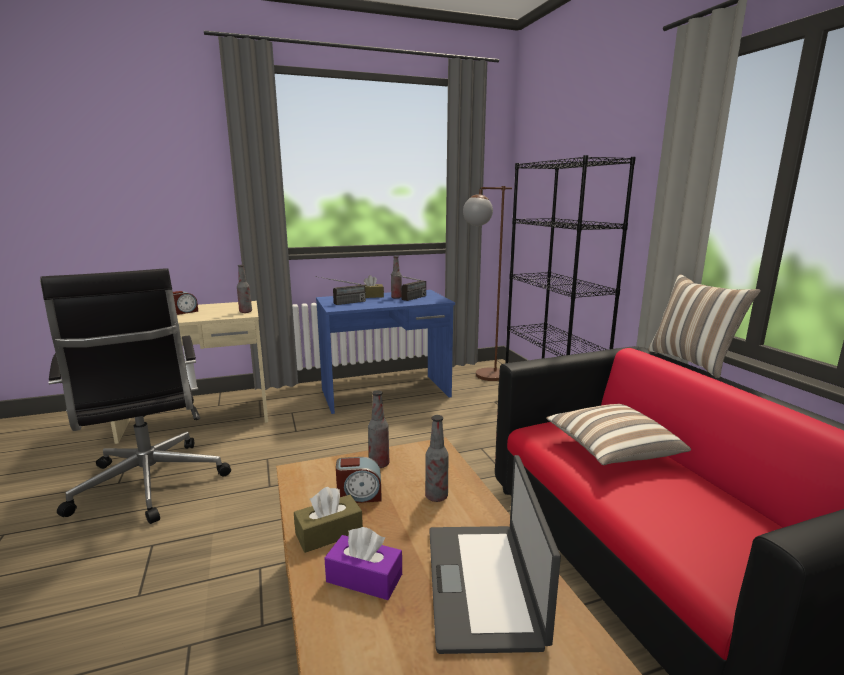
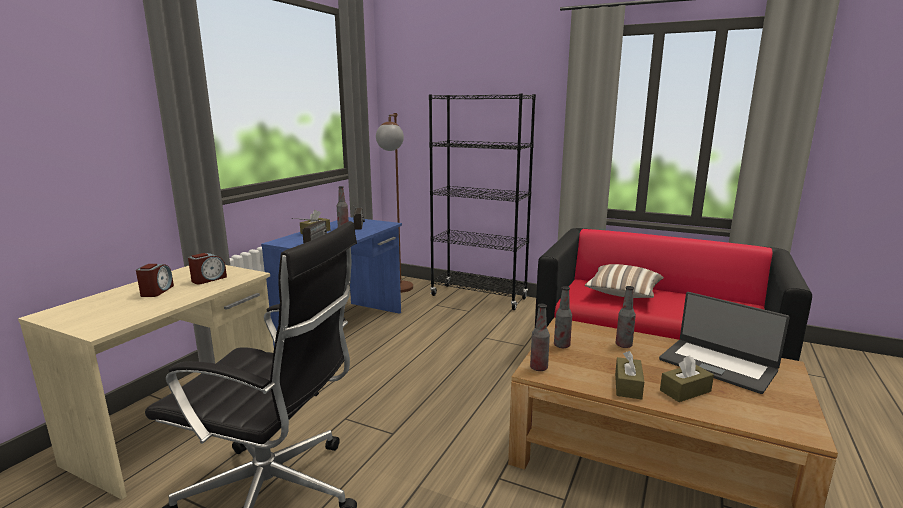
camera: 45 degrees left, 0 degrees up
bottle [237,265,252,313] -> bottle moved to [530,304,550,371]
purple tissue box [324,527,402,600] -> brown tissue box [660,355,714,402]
alarm clock [336,457,382,503] -> alarm clock moved to [188,253,227,284]
pillow [648,275,761,378] -> none

